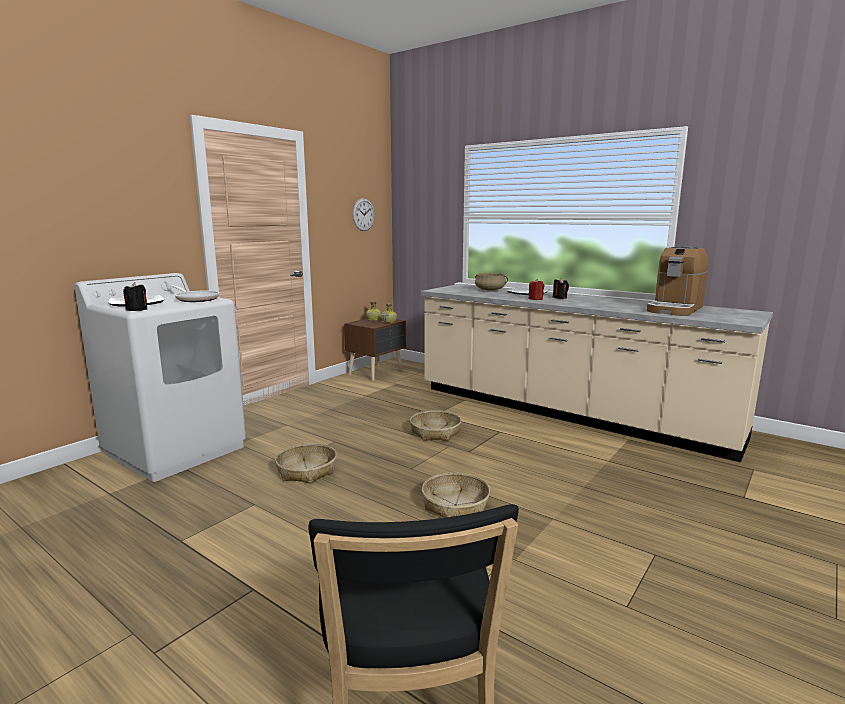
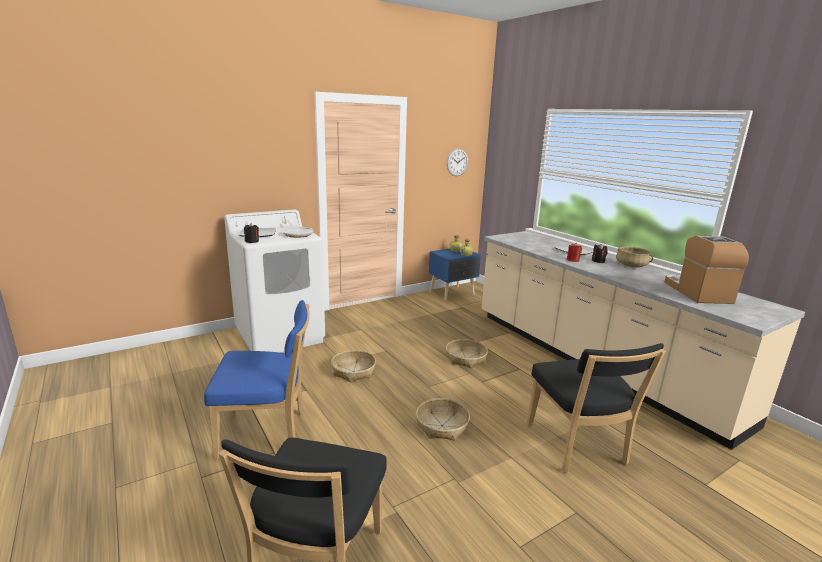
camera: 20 degrees right, 5 degrees up
brown nightstand [344,318,406,381] -> blue nightstand [429,249,481,301]
beige cooking pot [475,273,508,291] -> beige cooking pot moved to [616,247,653,267]
coffee machine [647,246,708,316] -> coffee machine turned 120 degrees clockwise [664,235,749,304]
none -> blue chair [204,300,310,460]
none -> black chair [527,343,666,473]

